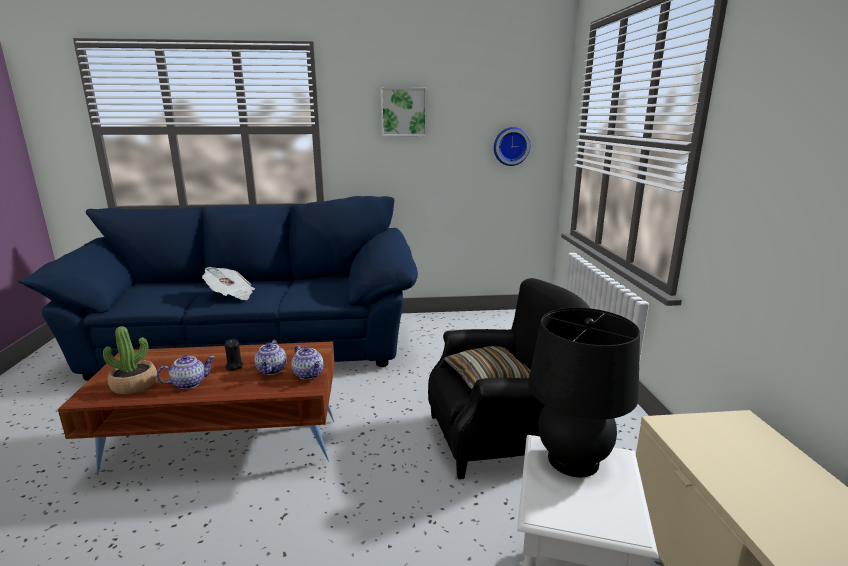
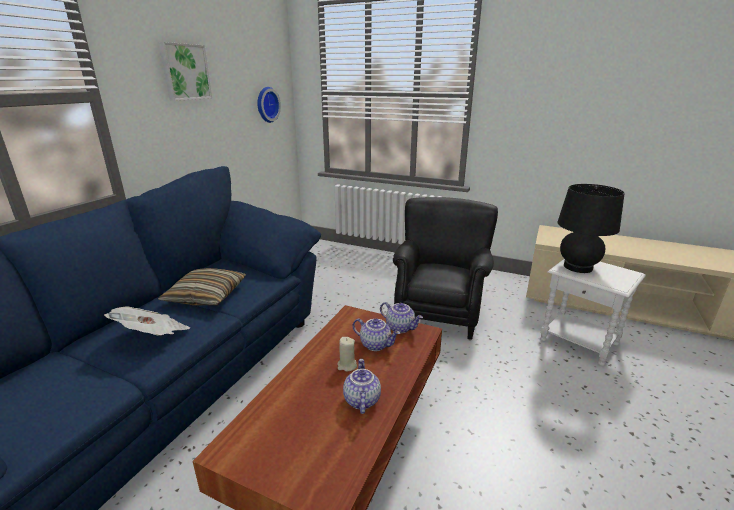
camera: 60 degrees left, 5 degrees up
potted plant [103,326,157,394] -> none
black candle [224,339,243,371] -> beige candle [337,337,357,371]
teapot [291,345,324,380] -> teapot turned 45 degrees clockwise [380,302,423,333]
pillow [444,346,531,389] -> pillow moved to [158,268,246,305]

